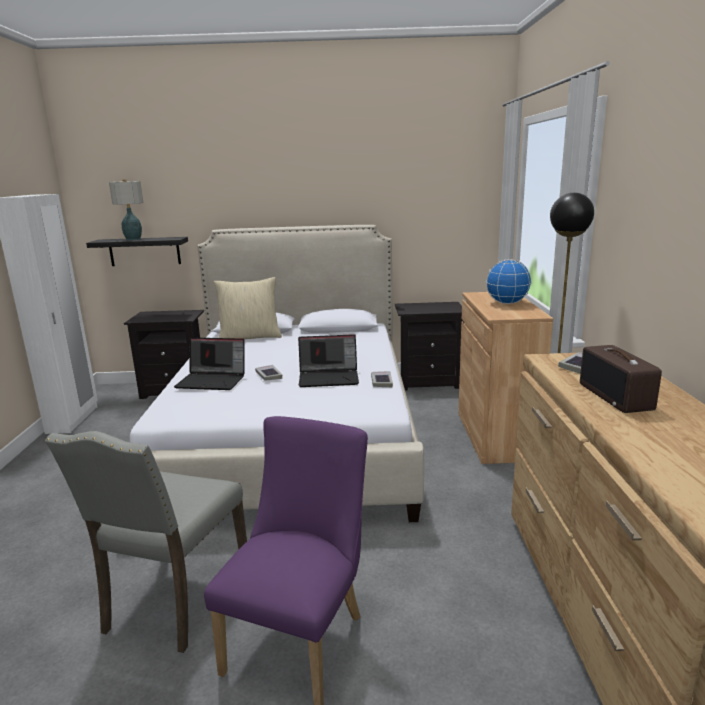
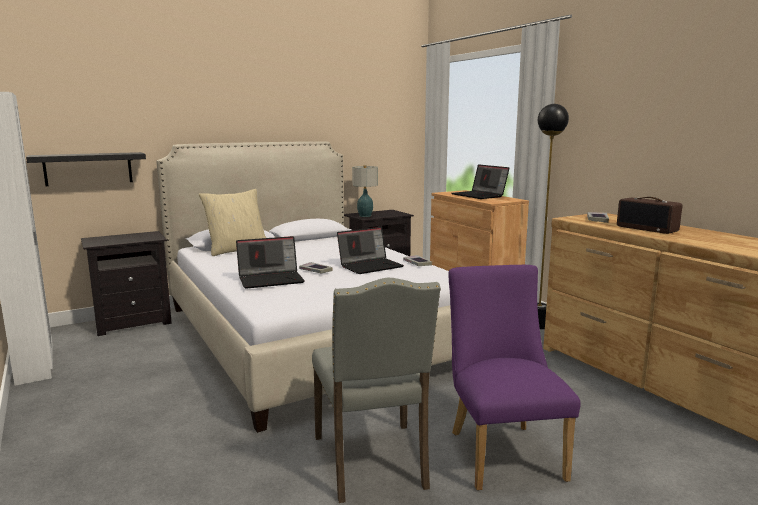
camera: 30 degrees left, 5 degrees down
table lamp [109,179,143,240] -> table lamp moved to [352,165,378,217]
globe [486,259,532,304] -> laptop [452,164,509,199]

